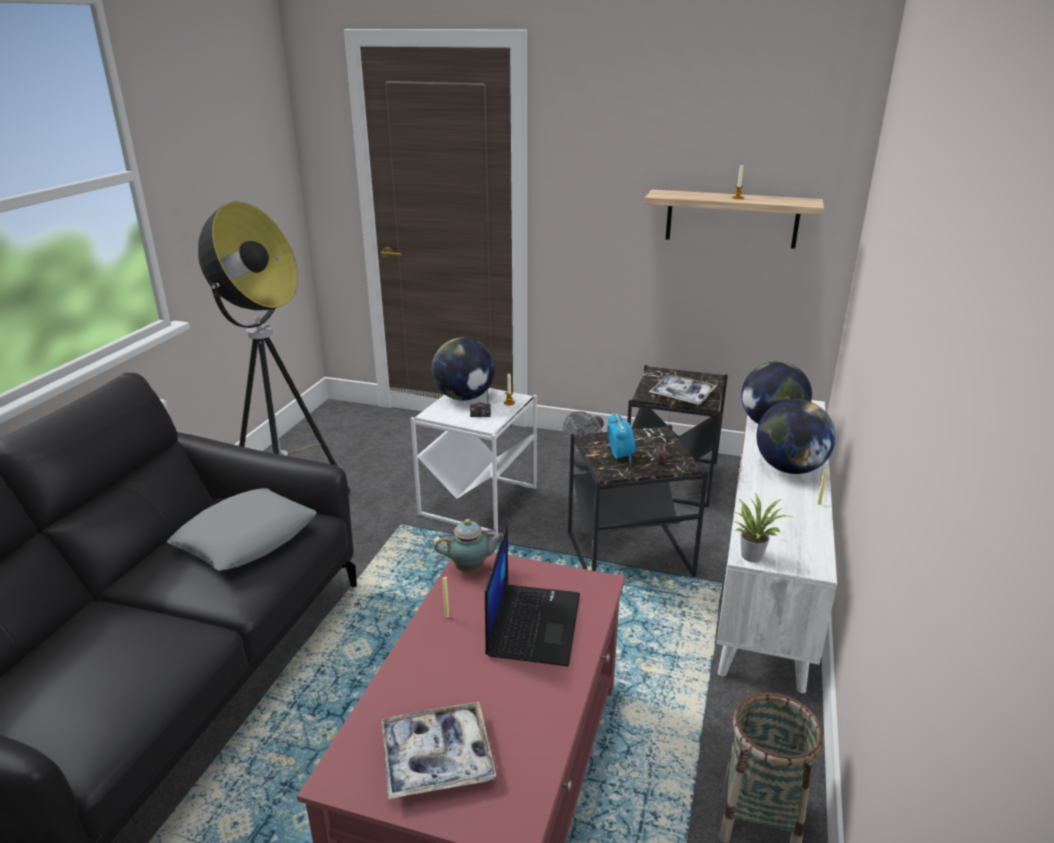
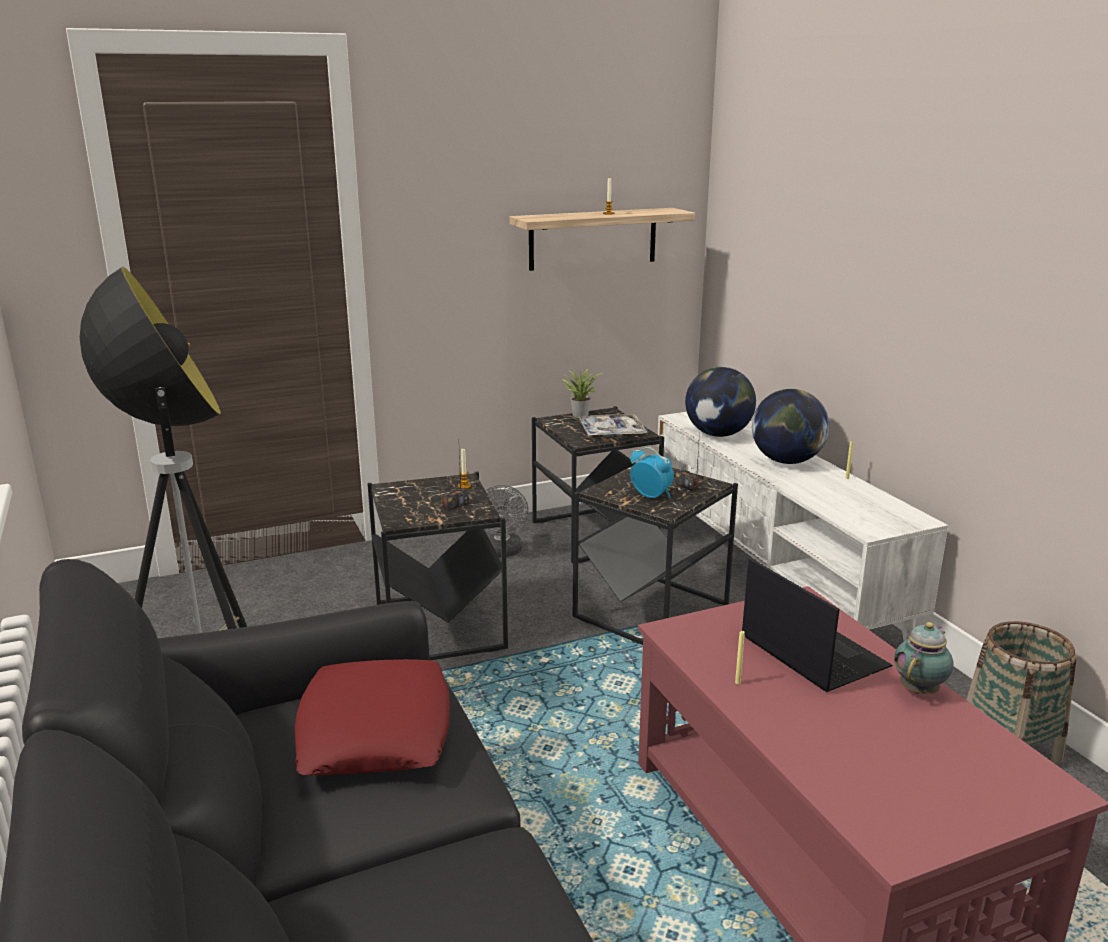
camera: 40 degrees left, 5 degrees down
grey pillow [167,488,316,570] -> red pillow [295,659,450,775]
tray [381,702,496,800] -> none
white side table [411,388,537,535] -> black side table [367,471,508,660]
globe [432,337,495,401] -> none
teapot [435,519,503,572] -> teapot moved to [894,622,953,694]
potted plant [734,492,792,562] -> potted plant moved to [562,369,604,418]

